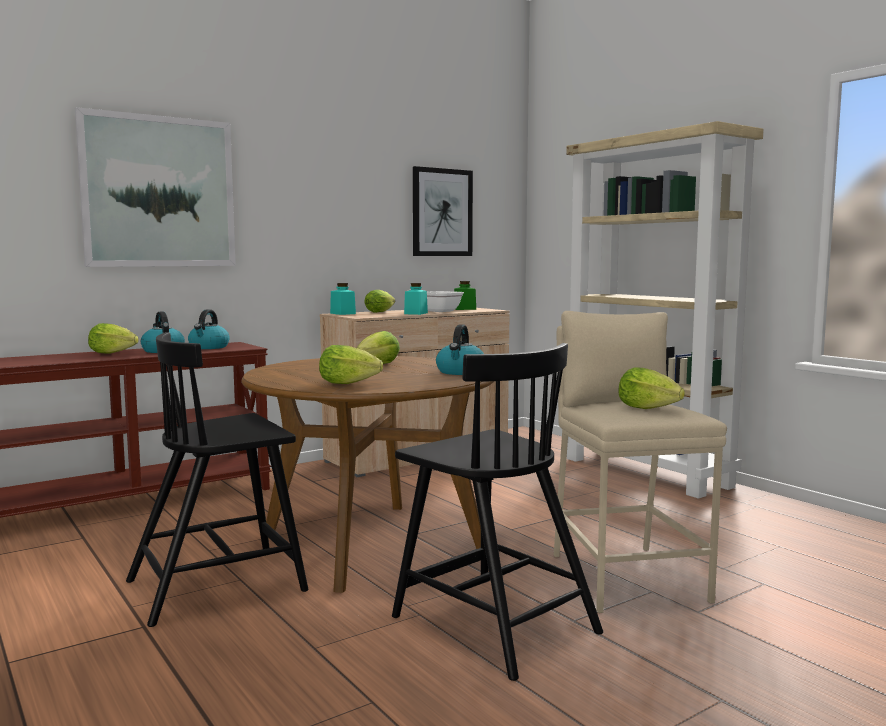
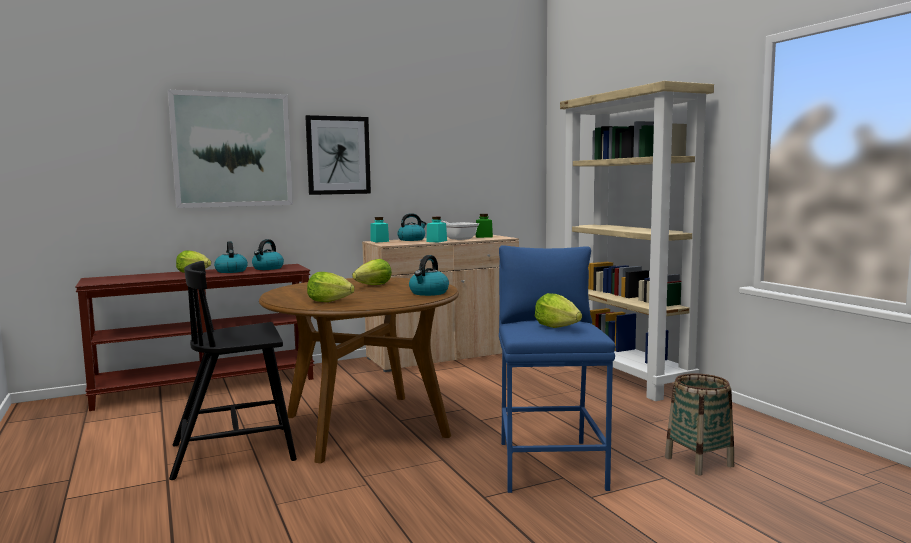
camera: 10 degrees right, 0 degrees up
lettuce [364,290,395,313] -> kettle [397,213,427,241]
black chair [392,343,603,681] -> none
picture [413,166,473,256] -> picture moved to [305,115,371,195]
beige stool [554,311,727,613] -> blue stool [499,245,615,493]
none -> basket [665,373,734,475]

